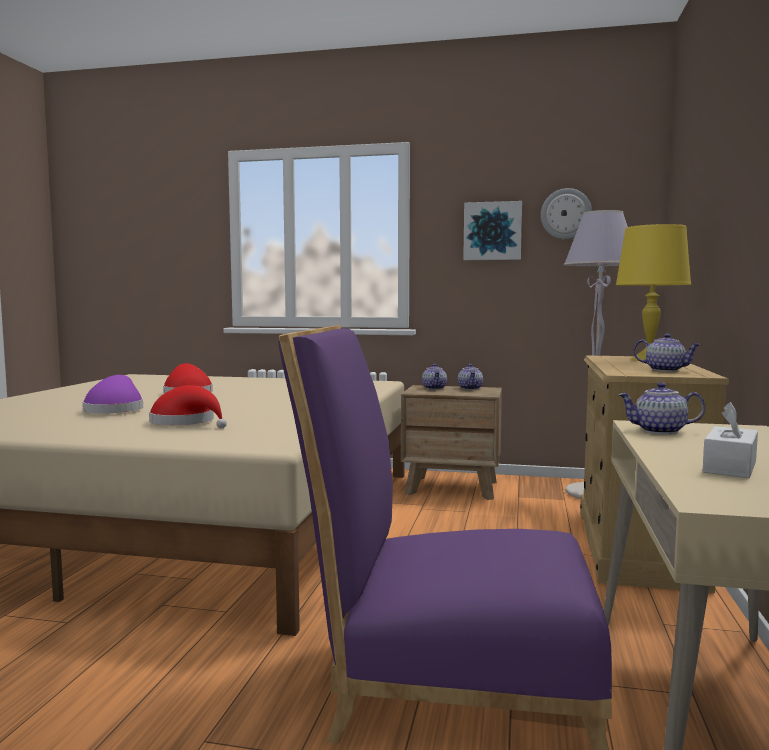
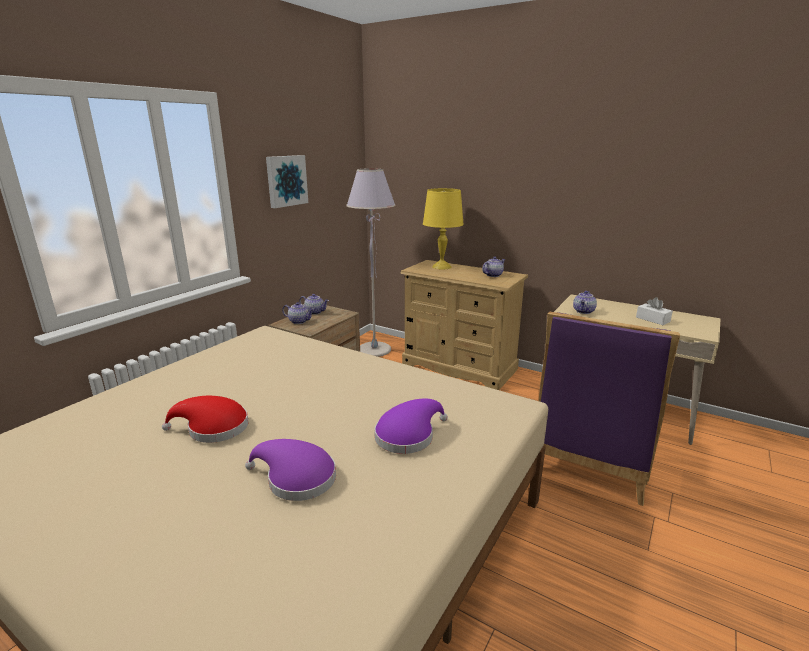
camera: 70 degrees left, 15 degrees up
red hat [149,385,227,429] -> purple hat [374,399,448,454]
wall clock [541,188,592,239] -> none

